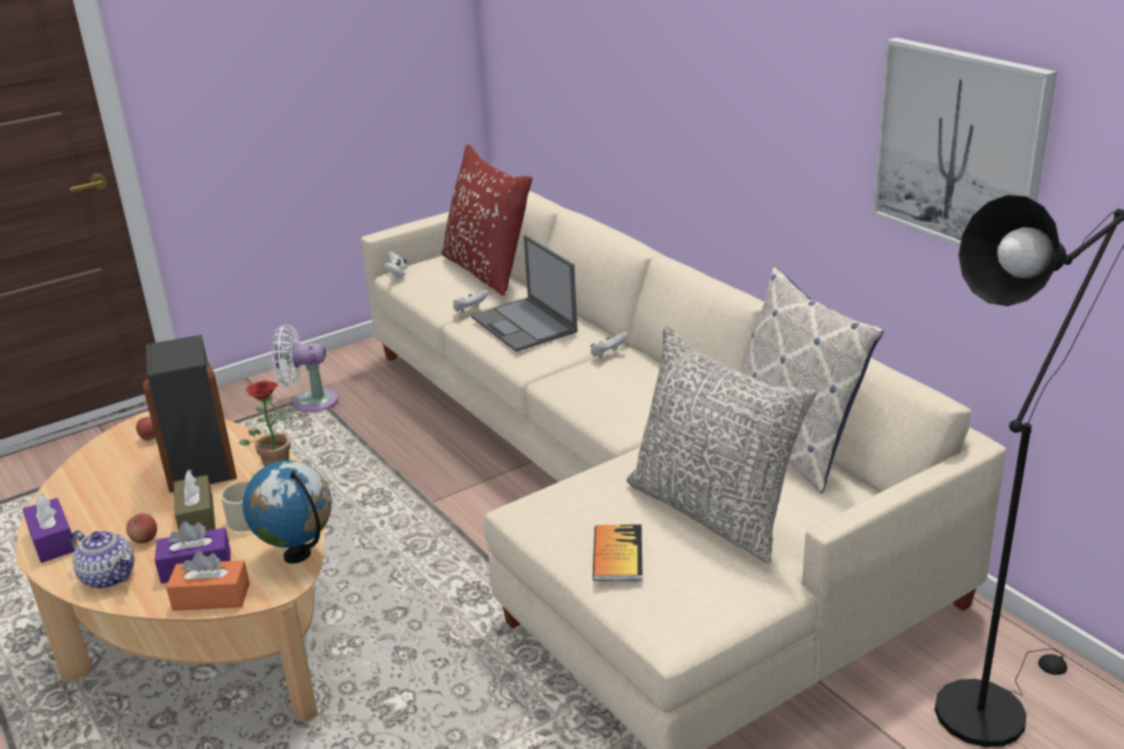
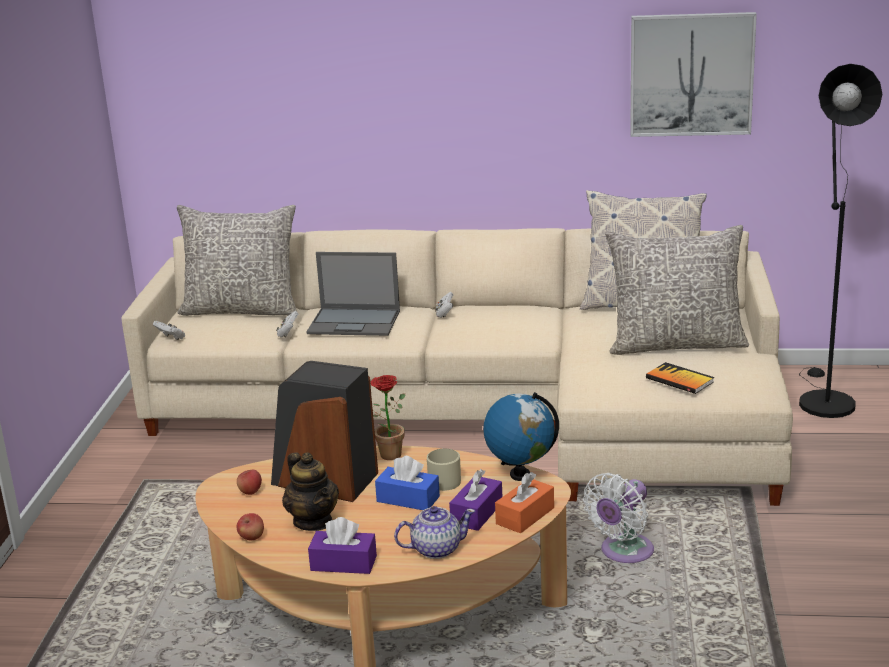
camera: 50 degrees left, 5 degrees down
apple [126,513,157,543] -> apple moved to [237,513,264,540]
brown tissue box [174,470,215,531] -> blue tissue box [375,456,440,510]
white fan [272,325,338,412] -> white fan moved to [583,473,654,563]
red pillow [442,144,532,296] -> grey pillow [177,205,297,316]
none -> teapot [282,452,339,531]

